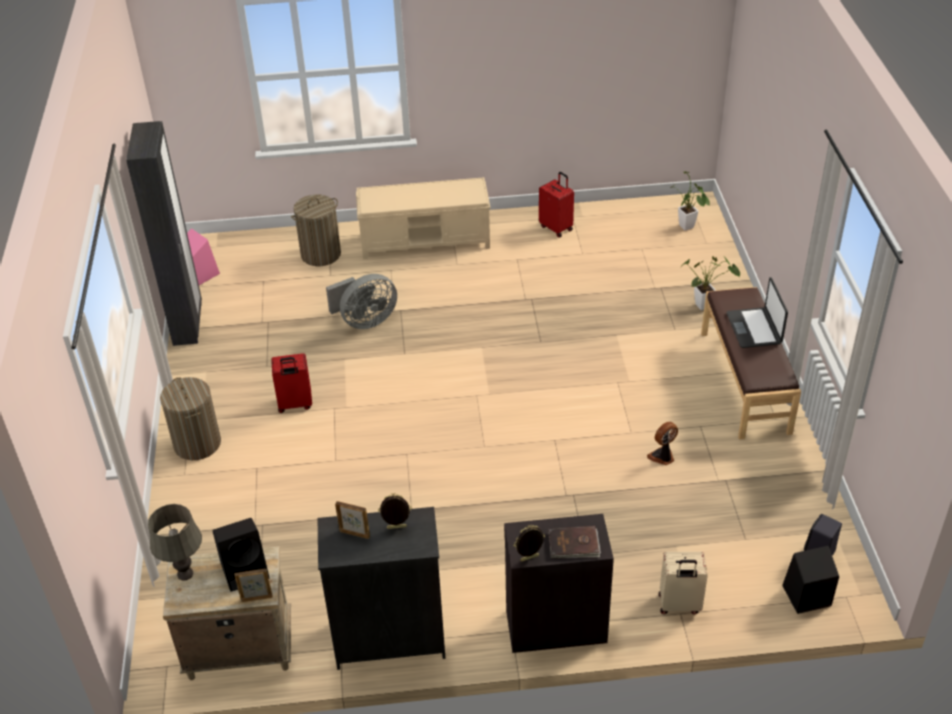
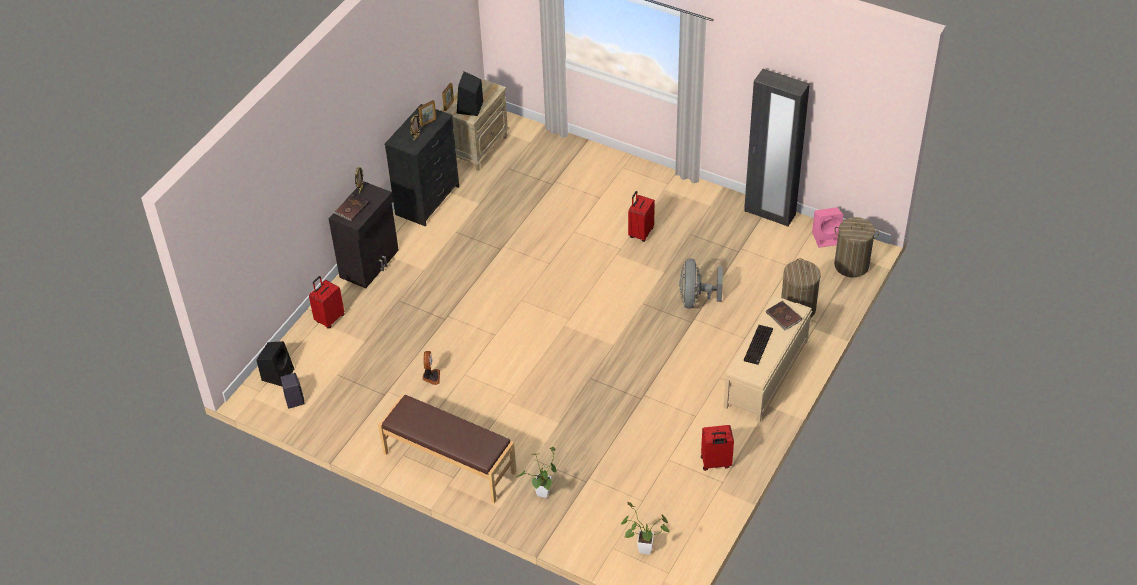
camera: 125 degrees right, 5 degrees up
grey table lamp [148,504,202,581] -> none
laundry basket [160,377,221,460] -> laundry basket moved to [834,217,879,277]
beige suitcase [659,552,707,614] -> red suitcase [309,276,344,329]
laptop [726,277,788,348] -> none
none -> keyboard [744,325,773,365]
none -> brown book [766,301,802,331]

